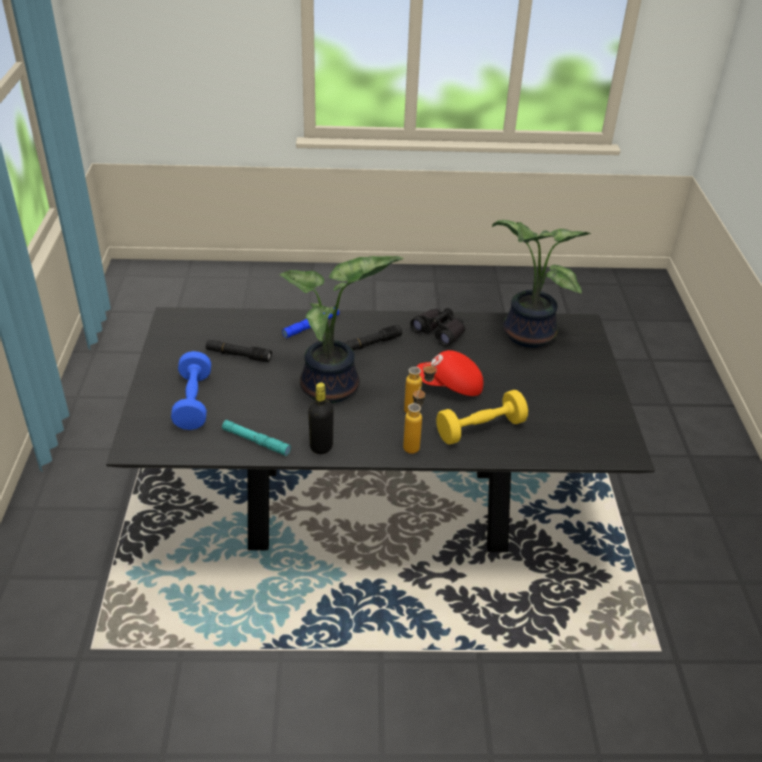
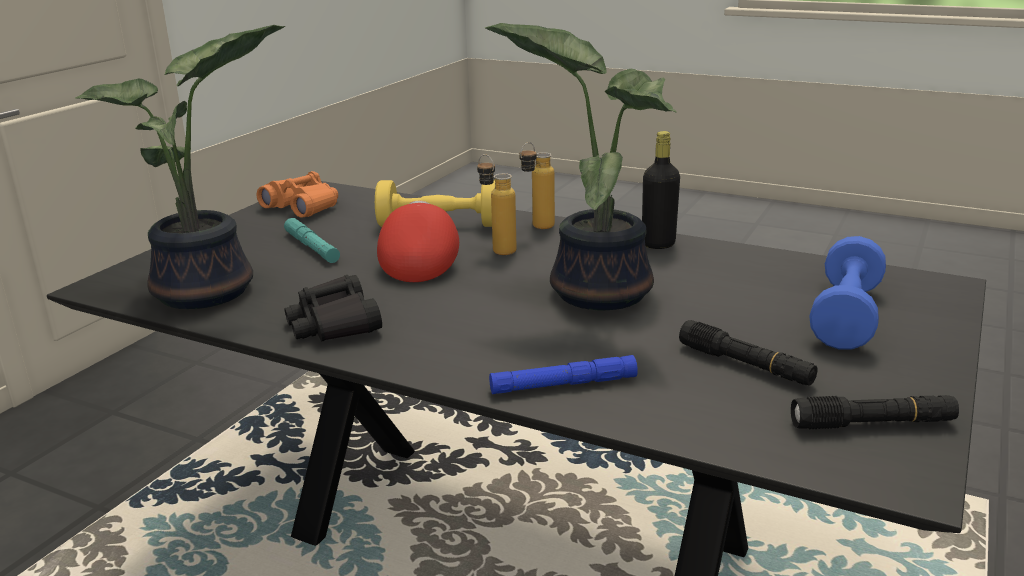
camera: 150 degrees left, 15 degrees down
turquoise flashlight [222,420,291,456] -> turquoise flashlight moved to [284,218,340,263]
black flashlight [344,325,402,351] -> black flashlight moved to [791,395,959,429]
red cap [417,350,483,396] -> red cap turned 120 degrees counterclockwise [377,201,459,282]
none -> orange binoculars [257,171,338,218]

